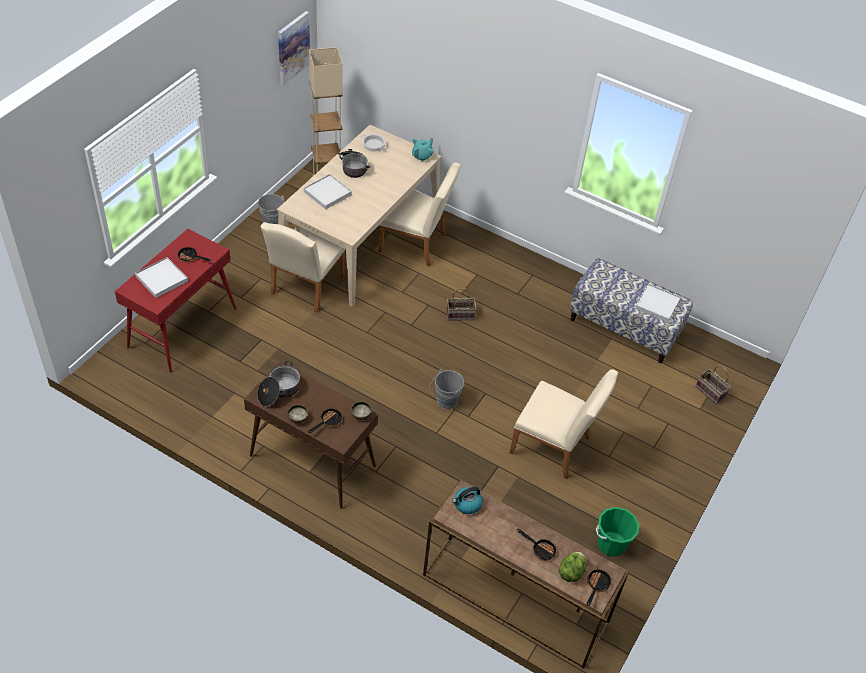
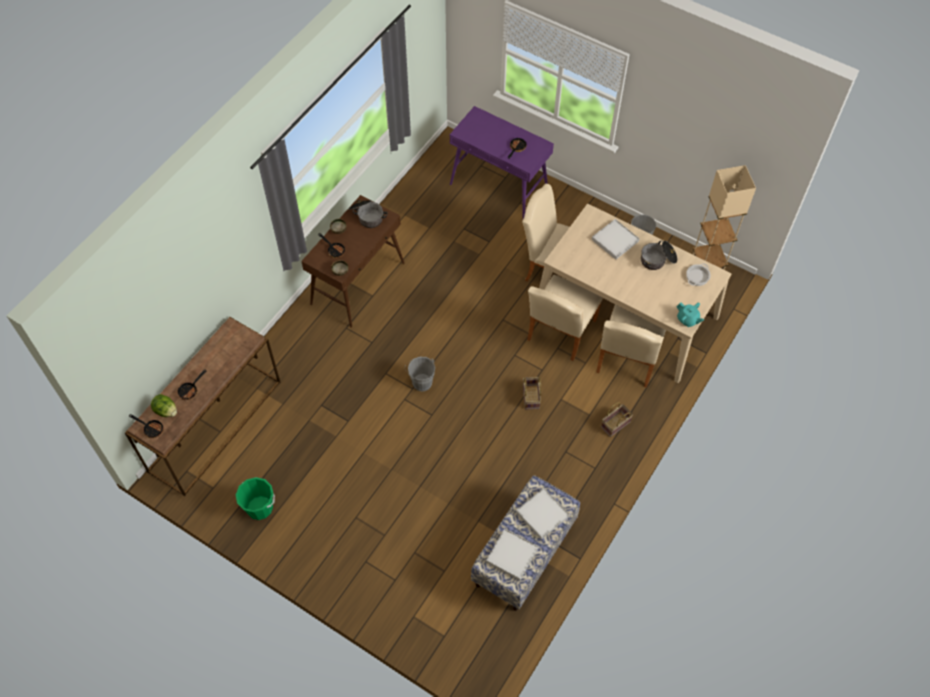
camera: 95 degrees right, 10 degrees up
red console table [115,229,236,372] -> purple console table [450,106,554,219]
white tray [135,257,188,298] -> white tray moved to [516,488,570,540]
picture [278,11,310,86] -> none
kettle [452,487,483,514] -> none
beige chair [510,369,618,479] -> beige chair moved to [527,275,603,361]
basket [695,365,731,404] -> basket moved to [601,402,633,437]

